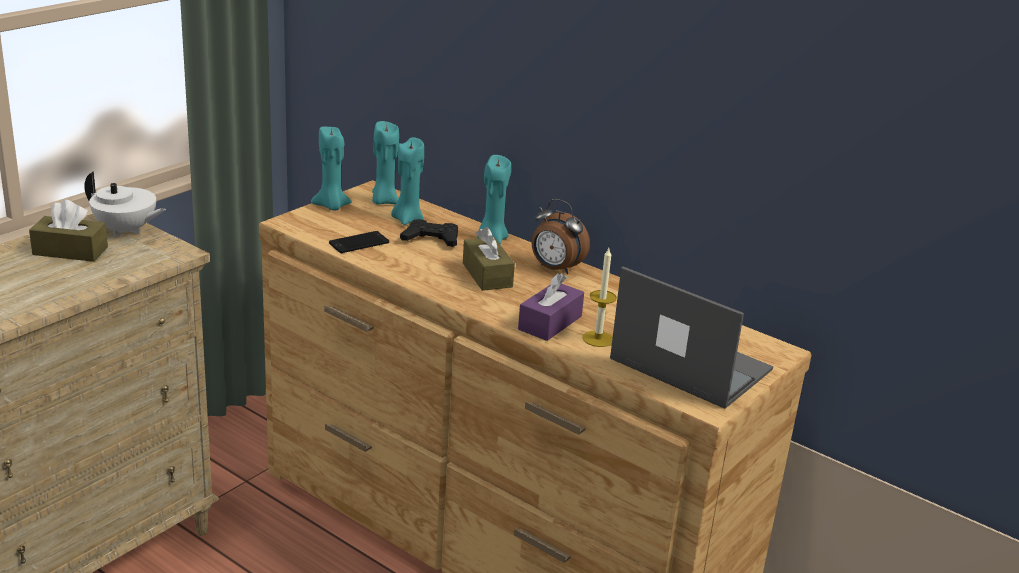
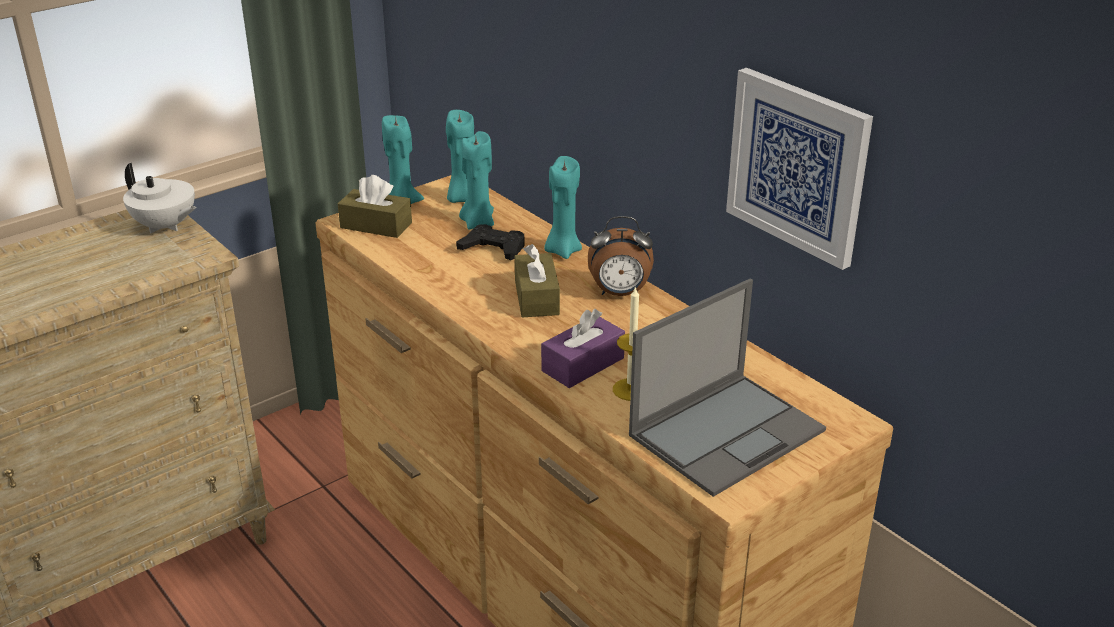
camera: 15 degrees right, 5 degrees up
brown tissue box [29,200,108,262] -> brown tissue box moved to [338,175,412,238]
phone [329,231,389,253] -> none
alarm clock [532,199,590,274] -> alarm clock turned 45 degrees counterclockwise [588,216,654,296]
laptop [610,267,773,409] -> laptop turned 90 degrees clockwise [629,279,826,497]
none -> picture [726,68,873,270]

